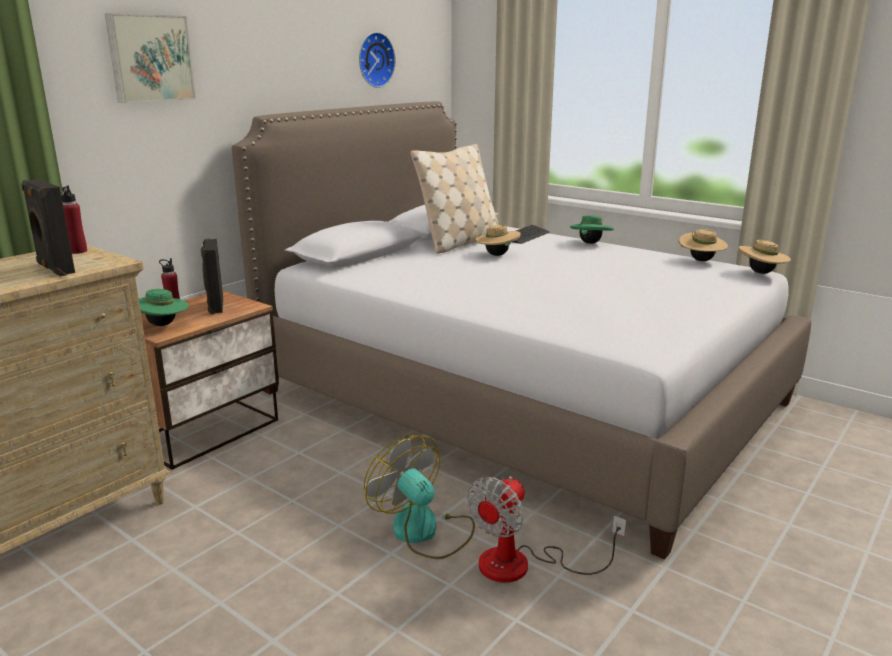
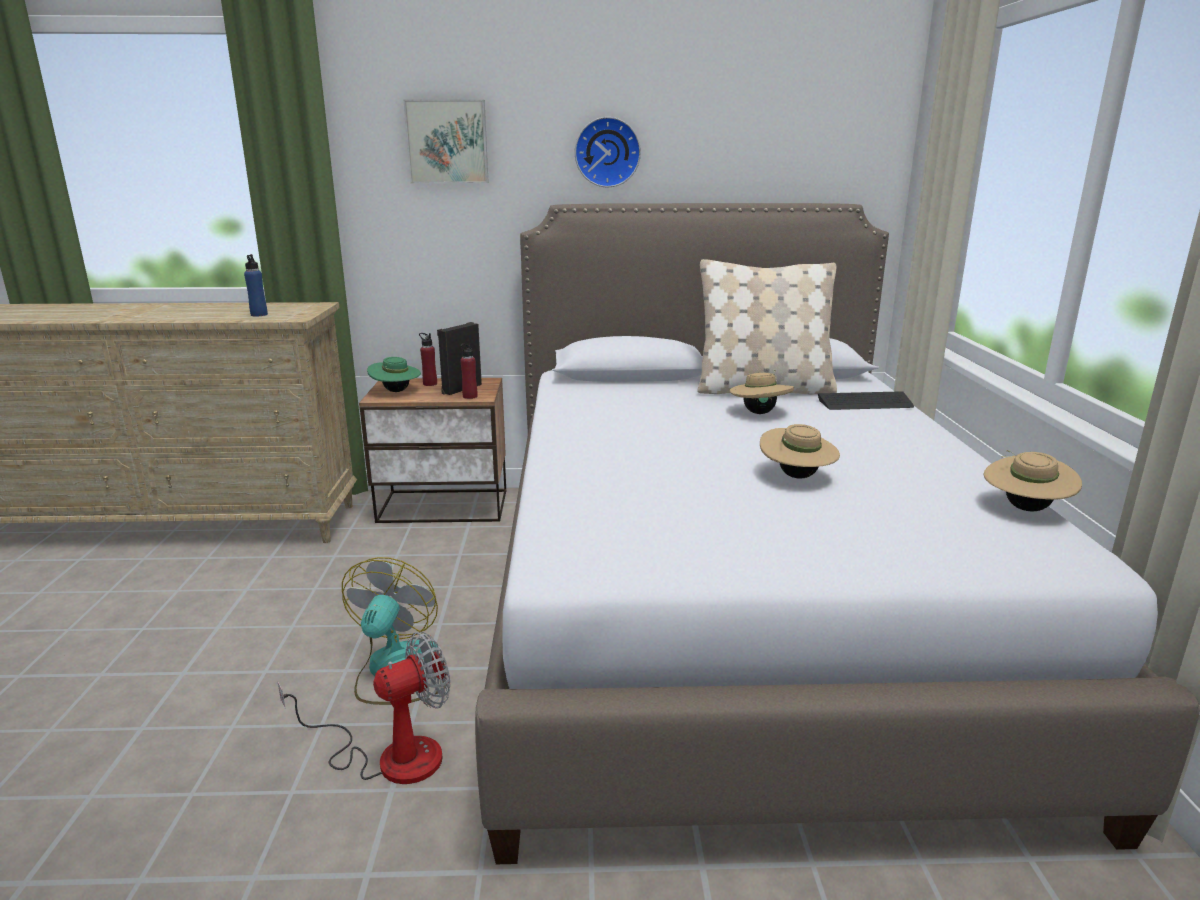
camera: 50 degrees right, 0 degrees up
black speaker [21,179,75,277] -> blue bottle [244,254,268,316]
red bottle [61,185,87,254] -> red bottle moved to [460,343,478,399]
wall clock [359,32,396,88] -> wall clock moved to [575,117,641,187]
fan [467,476,626,583] -> fan turned 150 degrees clockwise [278,632,450,784]
green hat [570,215,614,244] -> none
beige hat [738,240,791,274] -> beige hat moved to [760,424,840,478]

